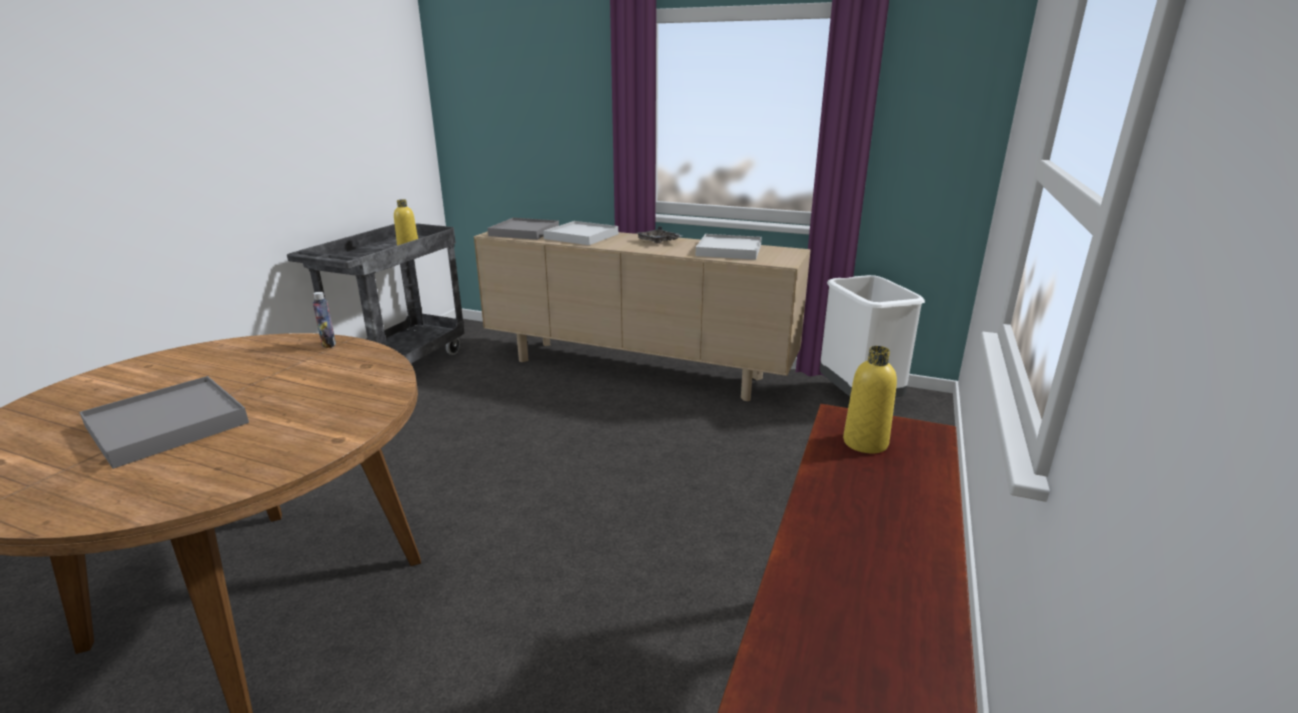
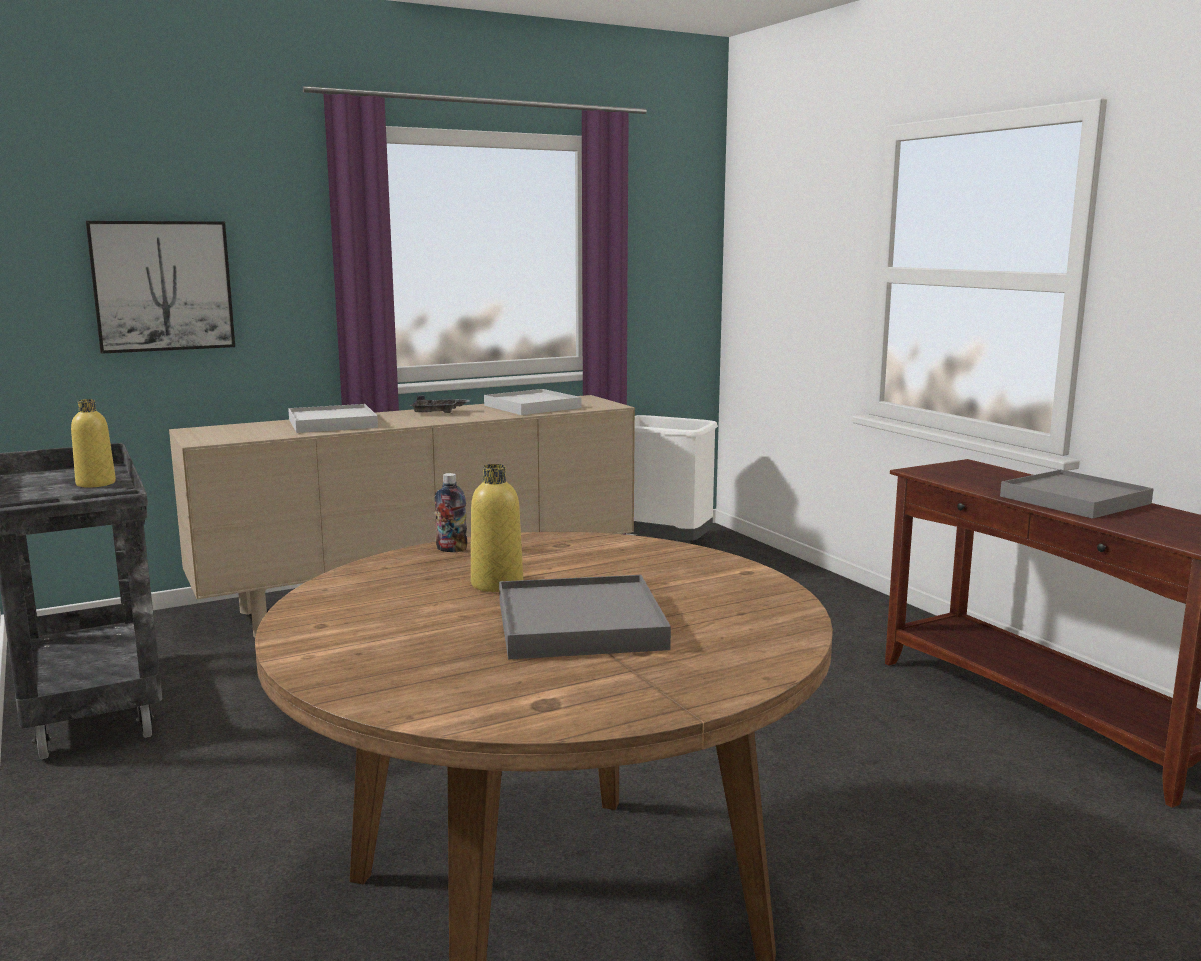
camera: 50 degrees left, 10 degrees down
grey tray [488,218,559,240] -> grey tray moved to [1000,469,1154,519]
yellow bottle [843,346,897,453] -> yellow bottle moved to [471,464,523,592]
none -> picture [86,221,235,354]

